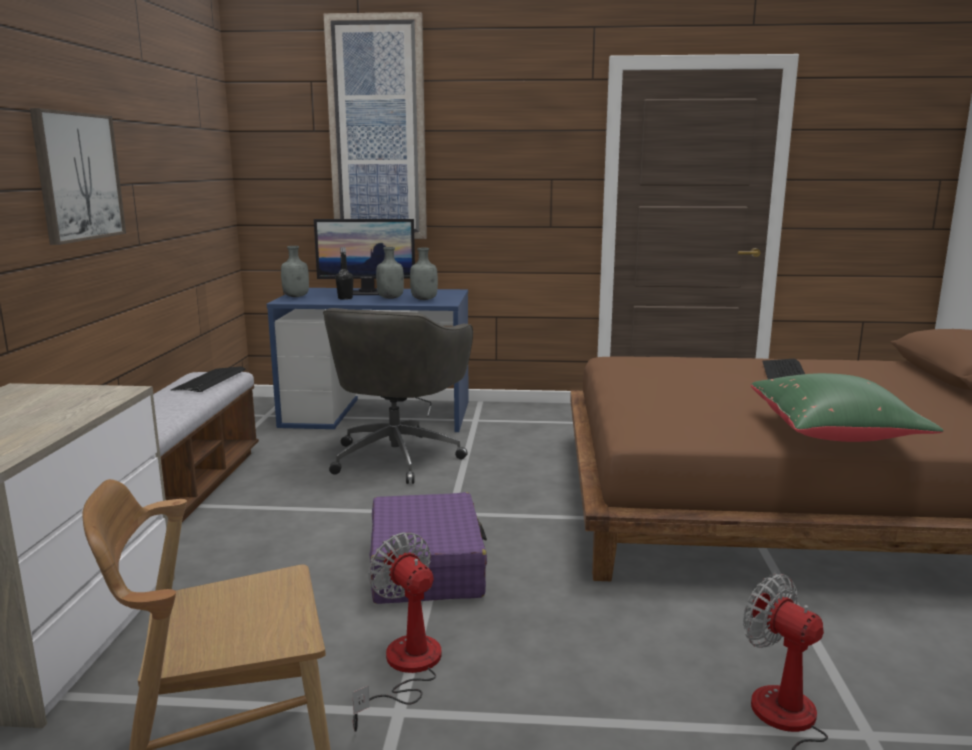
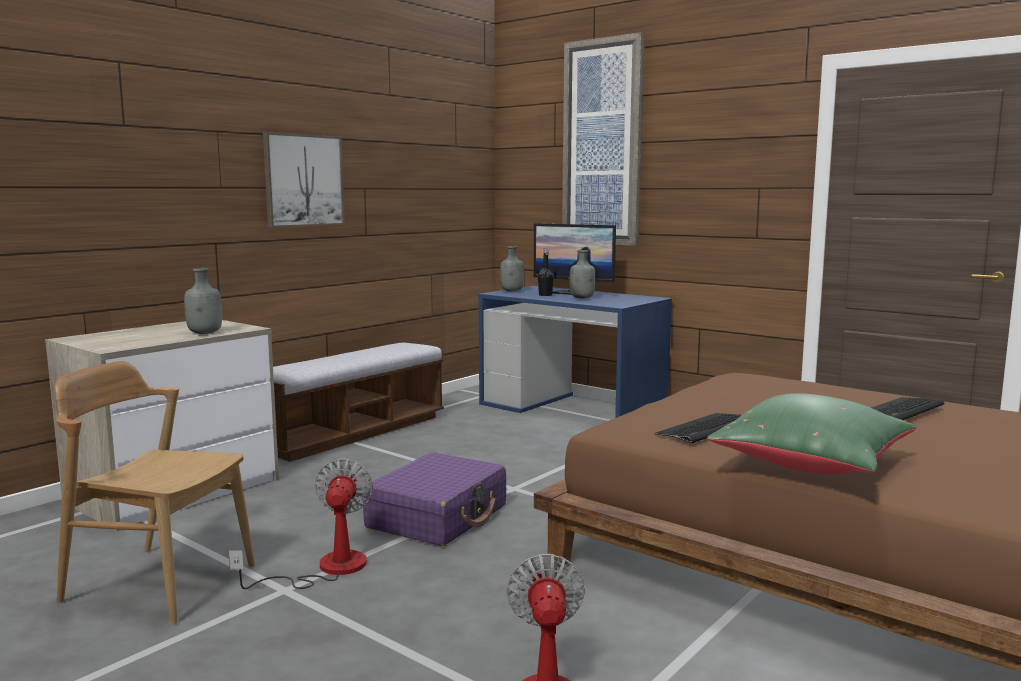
camera: 35 degrees right, 5 degrees down
keyboard [171,366,245,392] -> keyboard moved to [655,413,741,443]
grey office chair [323,308,473,484] -> none
grey bottle [410,248,438,300] -> grey bottle moved to [184,268,222,334]

